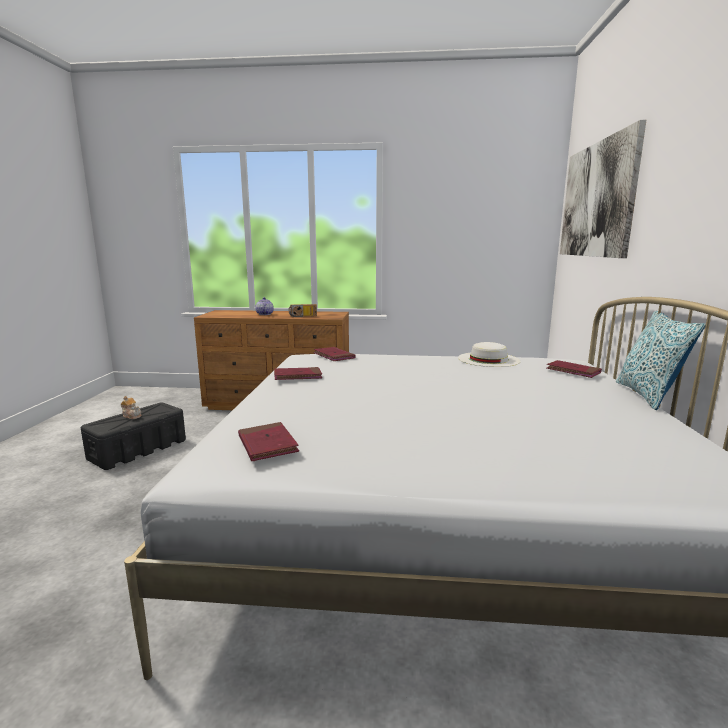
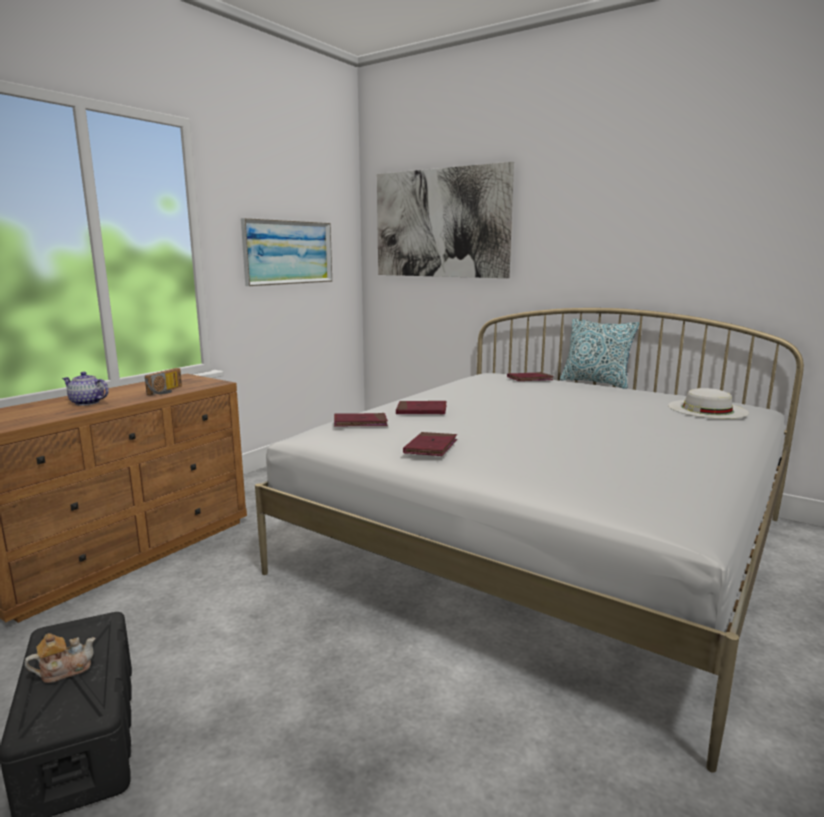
camera: 60 degrees left, 0 degrees up
red book [238,422,299,461] -> red book moved to [396,401,447,414]
white hat [458,342,520,367] -> white hat moved to [668,388,749,419]
none -> picture [241,218,332,286]

